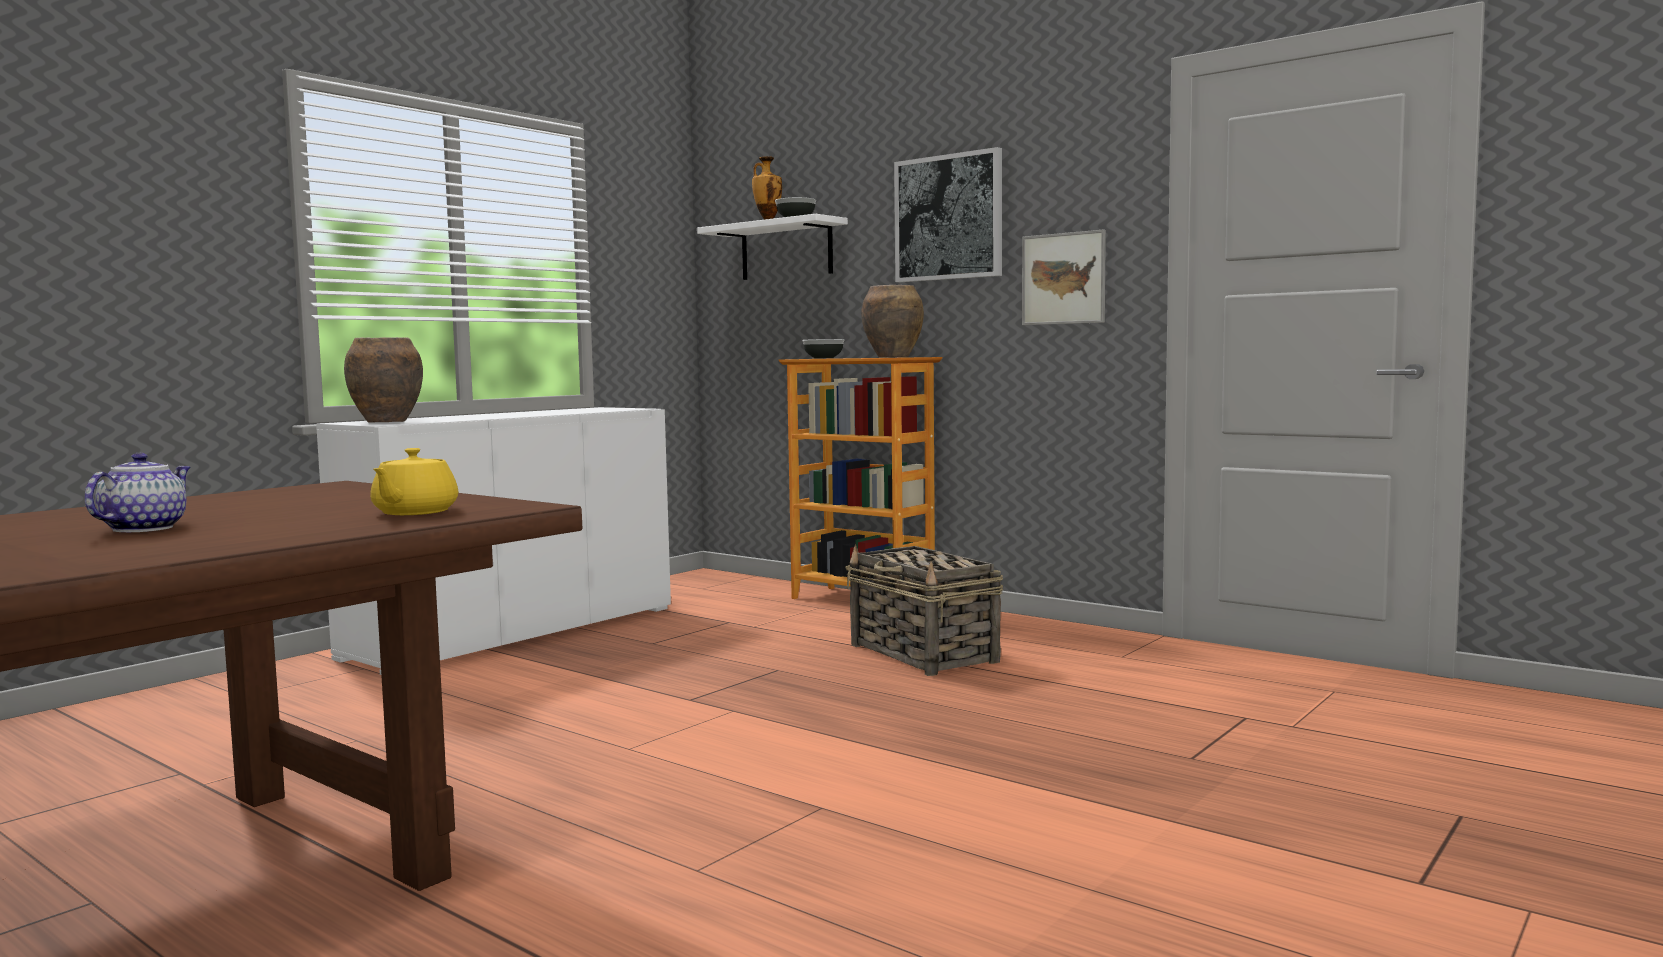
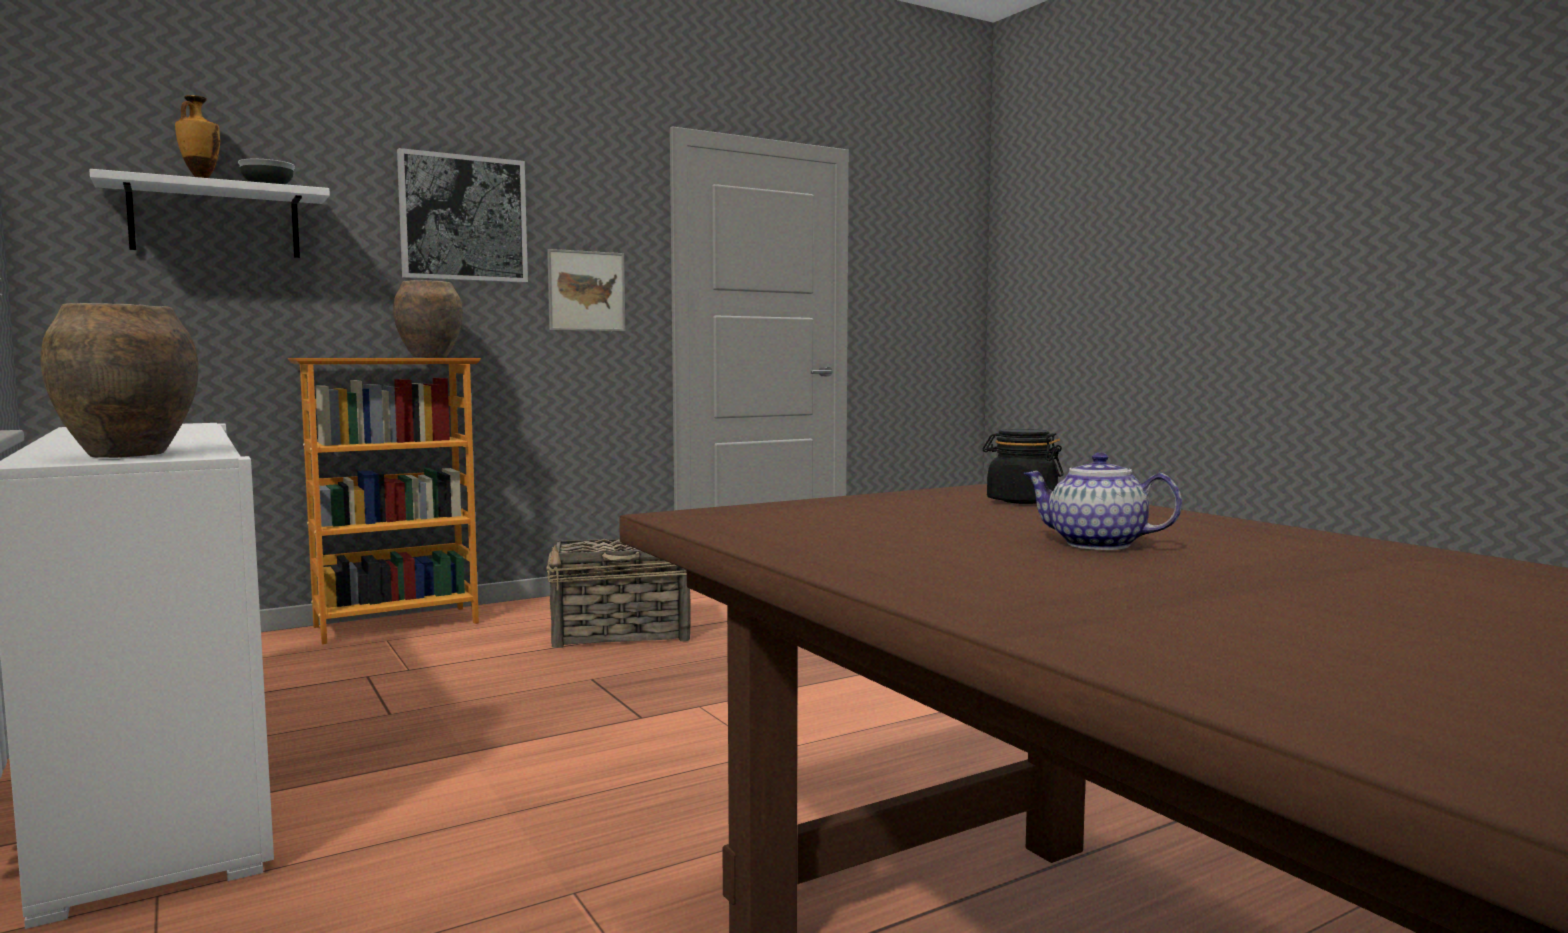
camera: 70 degrees left, 0 degrees up
yellow teapot [370,448,458,515] -> black jar [983,429,1064,504]
bowl [802,339,844,359] -> none

